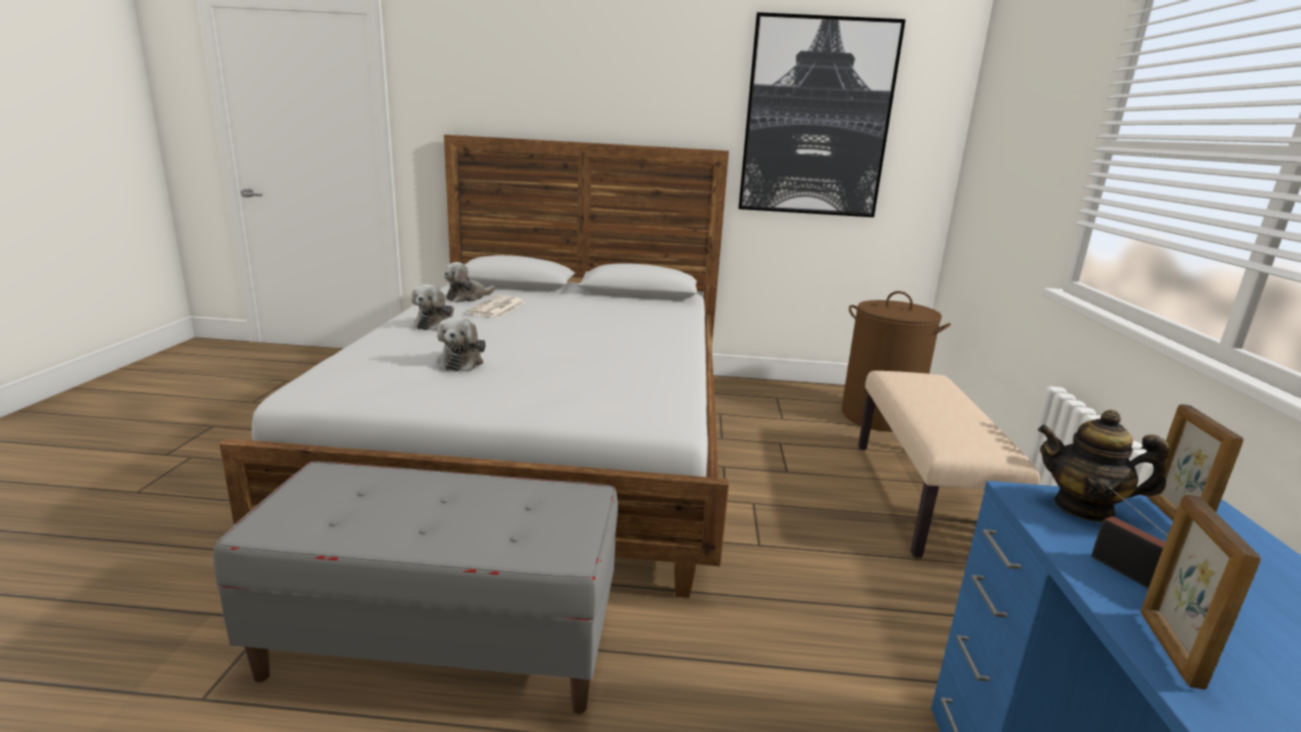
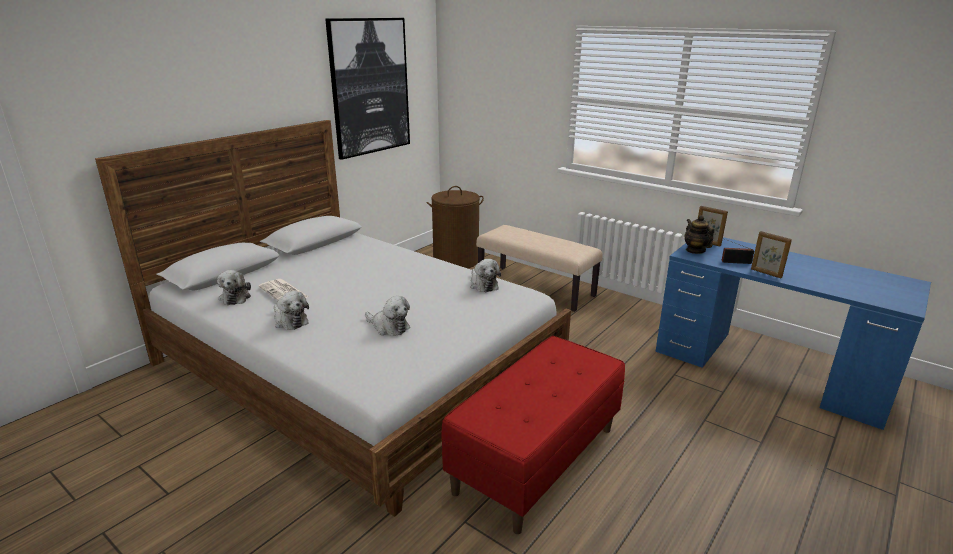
camera: 55 degrees left, 5 degrees up
grey bench [213,461,618,714] -> red bench [441,336,625,534]
teapot [1038,410,1169,522] -> teapot turned 105 degrees clockwise [684,215,714,254]
none -> plush toy [471,259,501,292]

